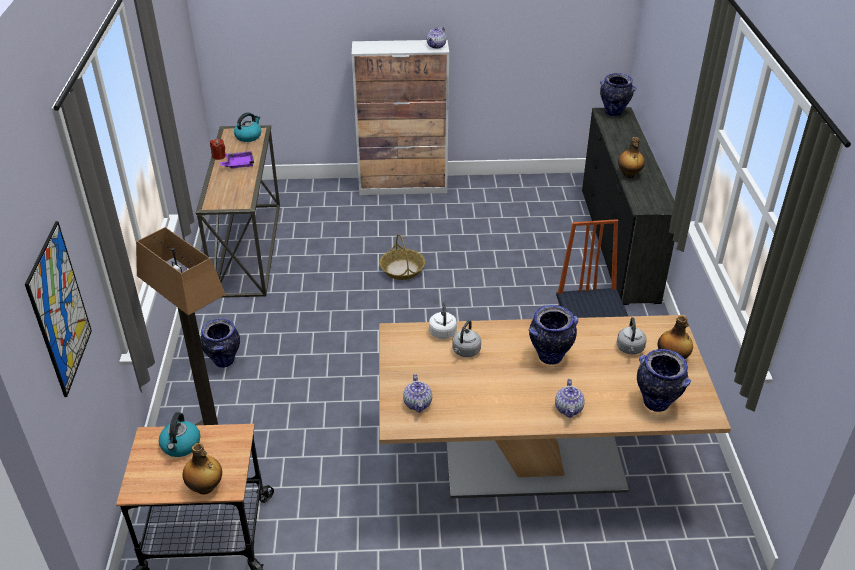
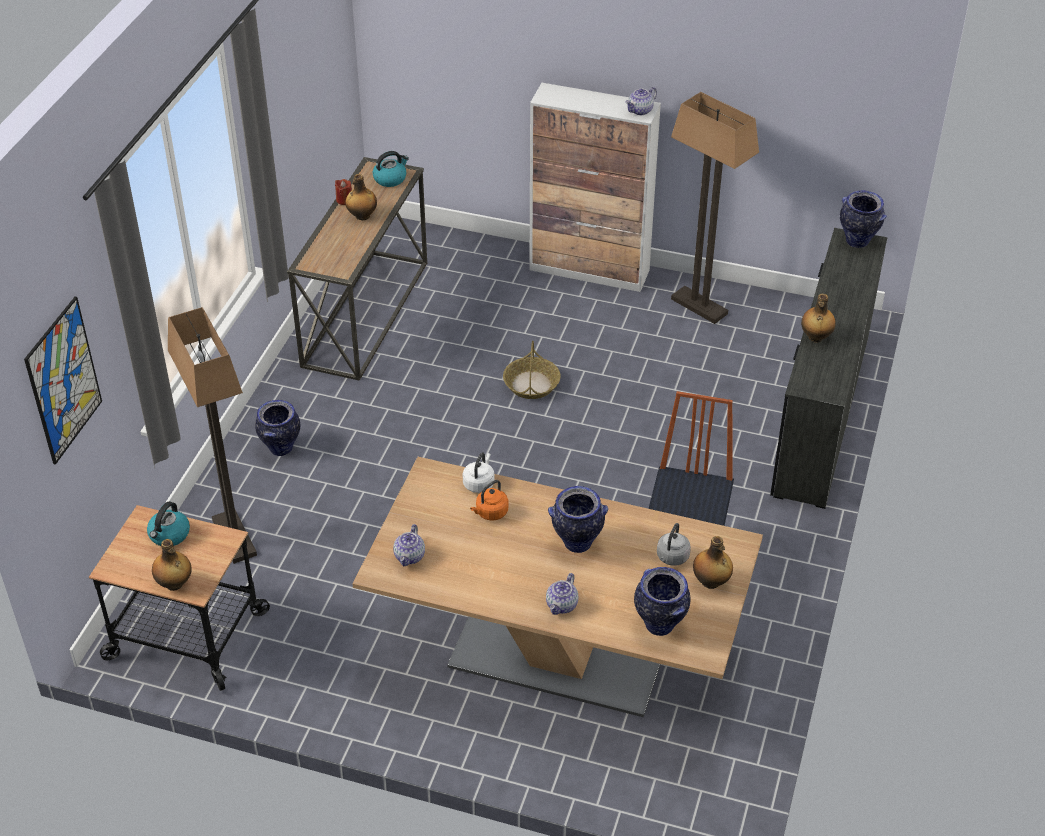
camera: 20 degrees right, 5 degrees up
purple tray [220,151,254,169] -> bottle [345,174,377,220]
grey kettle [452,320,481,357] -> orange kettle [470,480,508,520]
none -> floor lamp [671,92,759,324]

